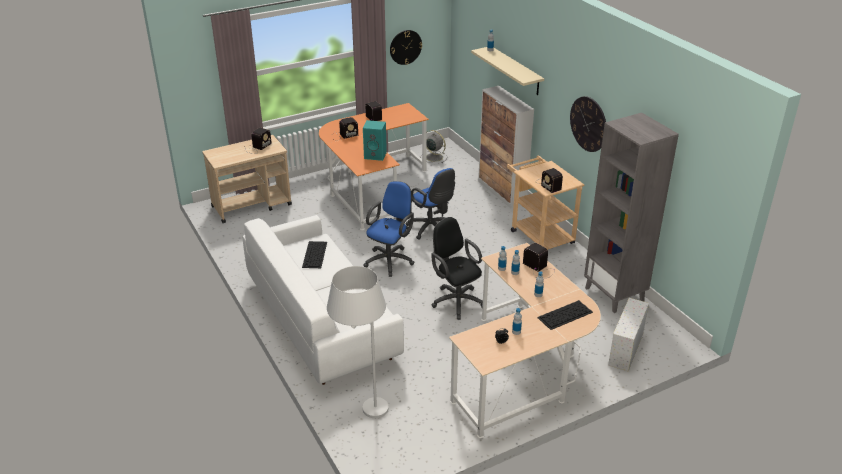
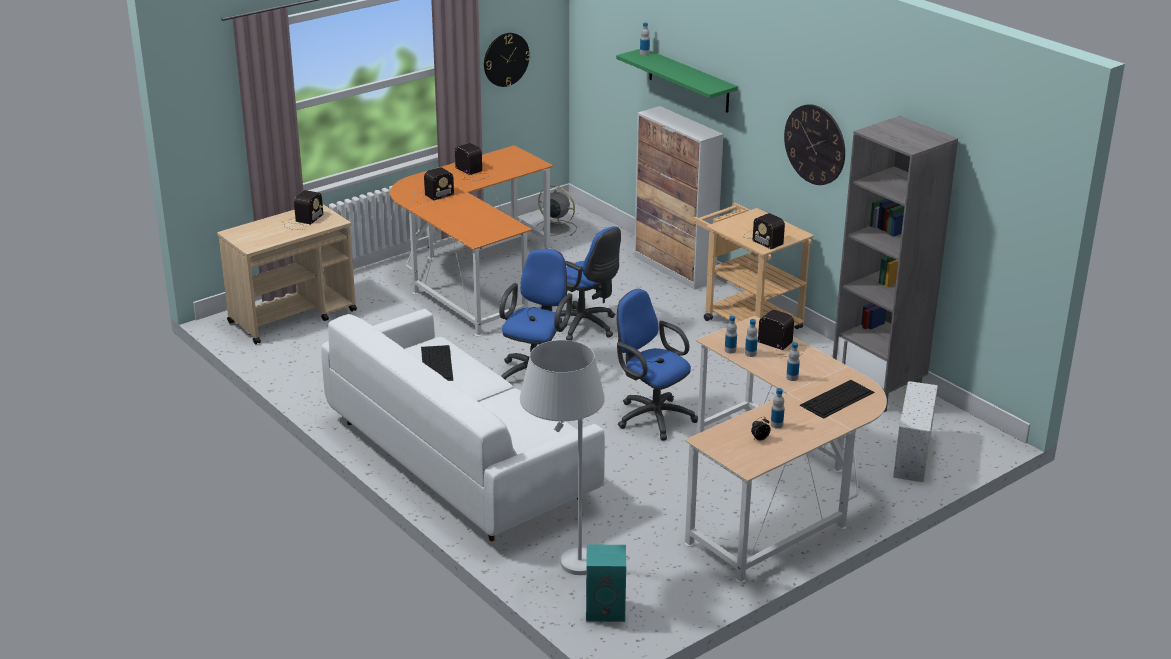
camera: 10 degrees left, 5 degrees down
turquoise speaker [363,120,387,161] -> turquoise speaker moved to [586,544,626,622]
black office chair [431,217,483,320] -> blue office chair [617,289,698,441]
beige shelf [471,47,544,95] -> green shelf [616,49,738,113]

